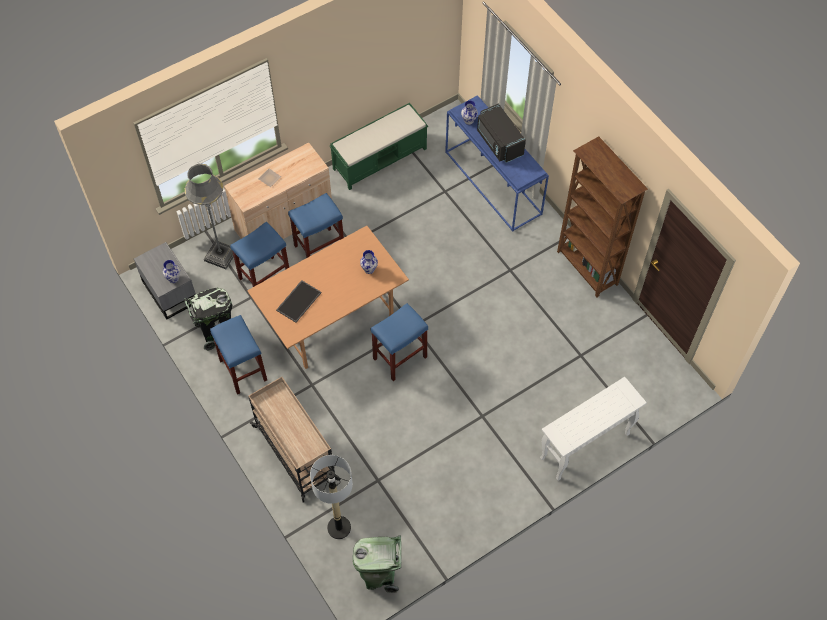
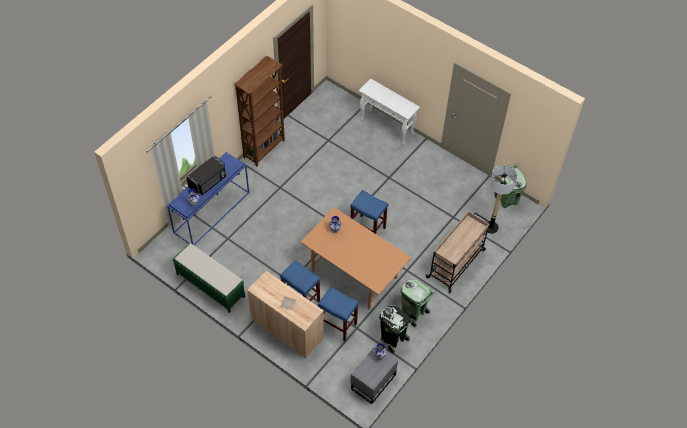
camera: 110 degrees left, 5 degrees down
grey floor lamp [185,164,234,269] -> none
blue stool [210,315,267,395] -> green trash can [400,279,435,327]
tray [276,280,322,323] -> none

